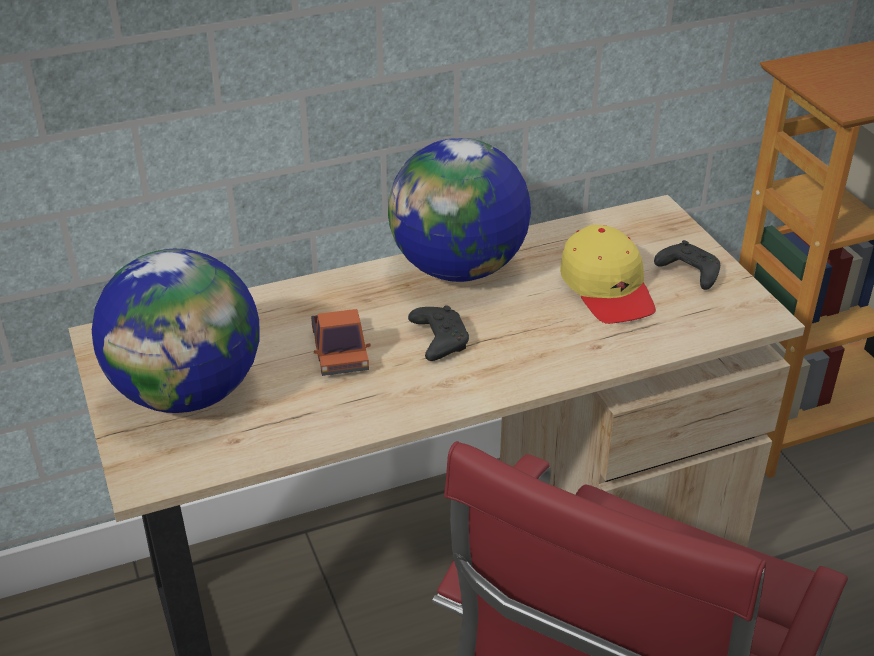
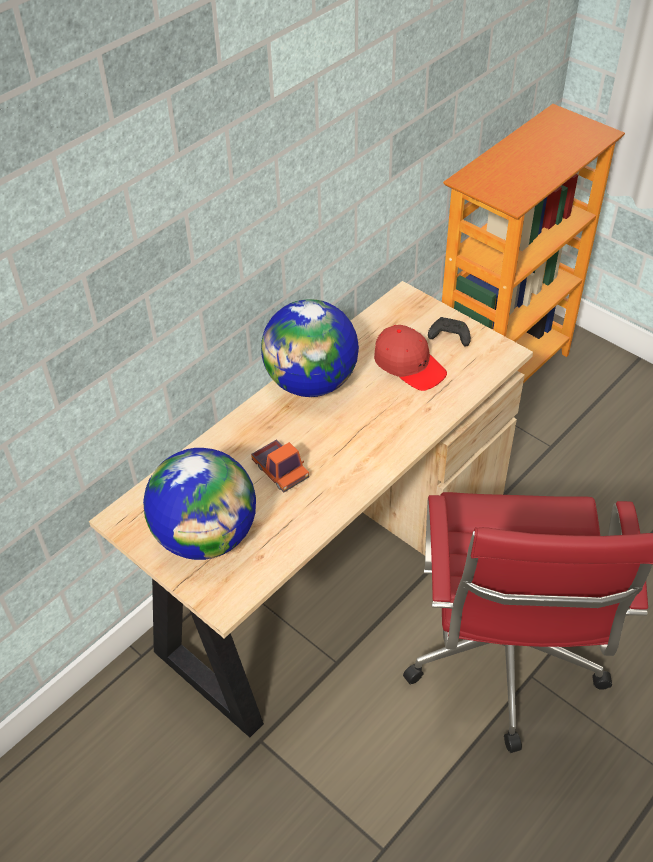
camera: 25 degrees left, 10 degrees up
black game controller [408,305,469,361] -> none
yellow cap [560,225,656,324] -> red cap [374,325,447,391]

